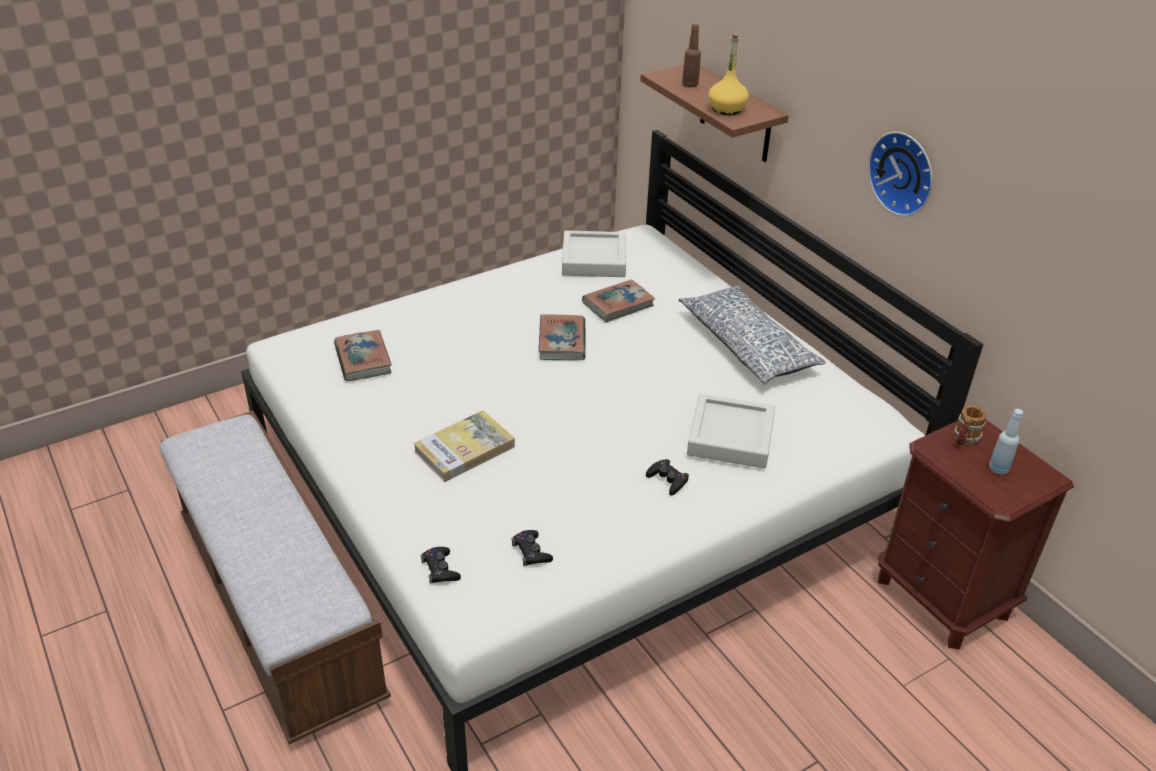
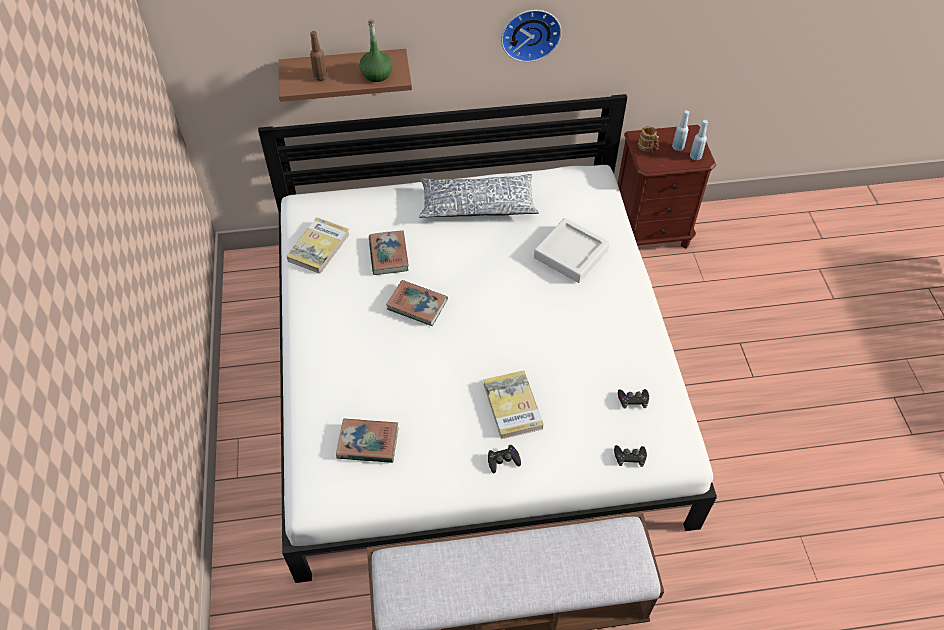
camera: 65 degrees left, 15 degrees up
grey tray [562,230,626,277] -> book [287,217,350,274]
black game controller [646,459,689,496] -> black game controller moved to [488,445,521,473]
yellow bottle [708,33,749,115] -> green bottle [359,19,392,82]
none -> blue bottle [690,120,708,160]

